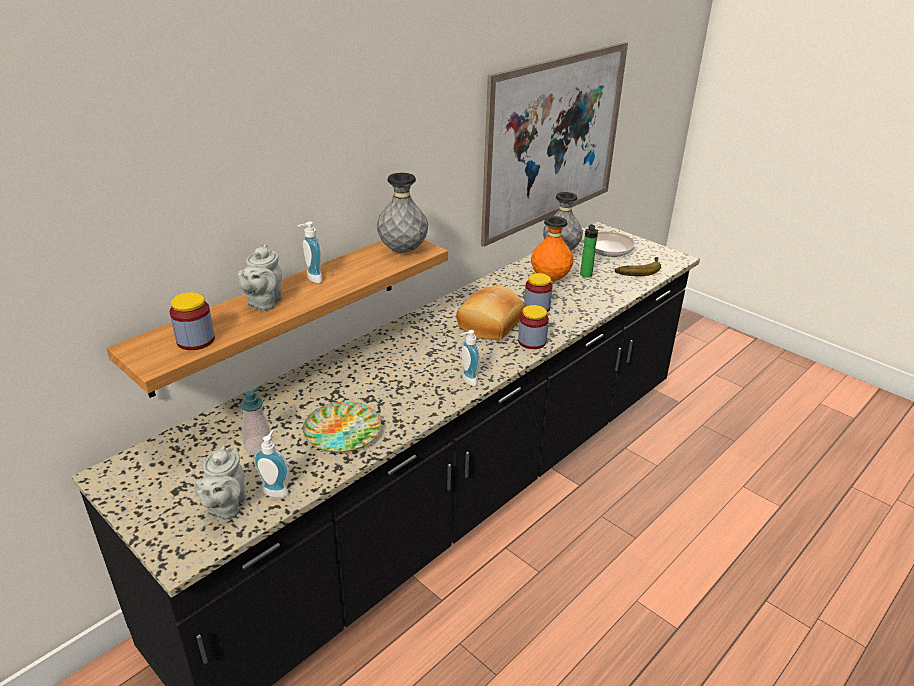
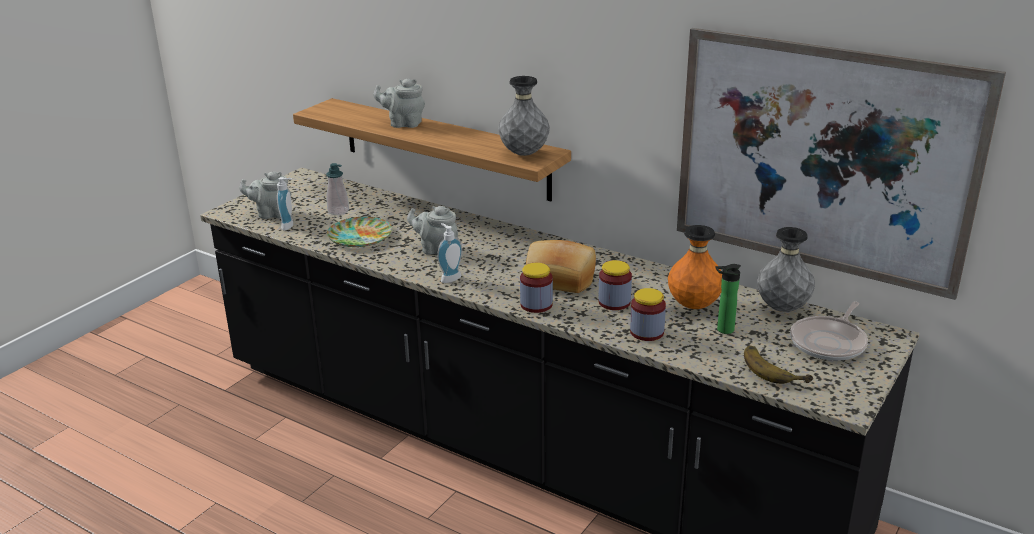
camera: 80 degrees right, 5 degrees down
jar [170,292,215,350] -> jar moved to [630,288,666,341]
soap dispenser [297,222,323,283] -> none
none -> grey teapot [407,206,458,255]

